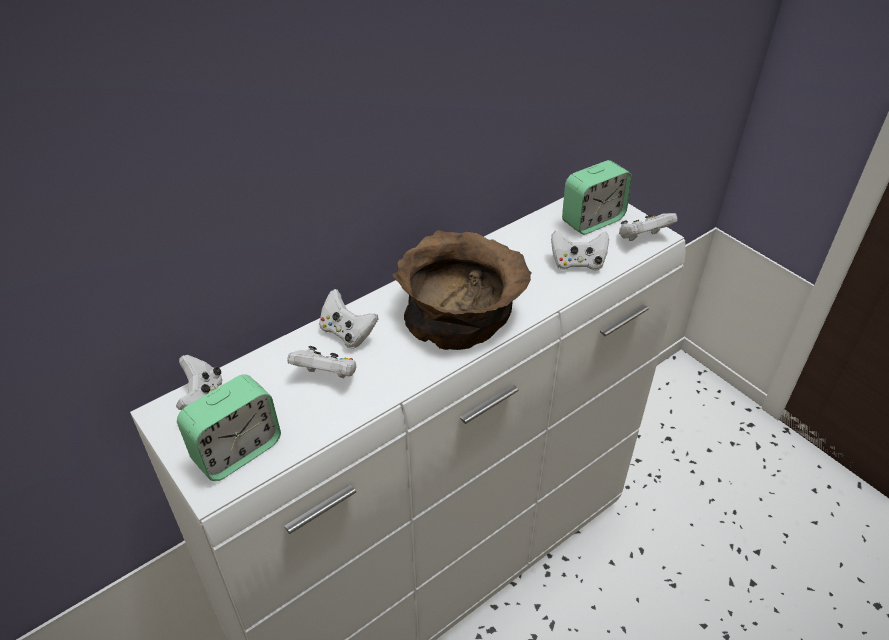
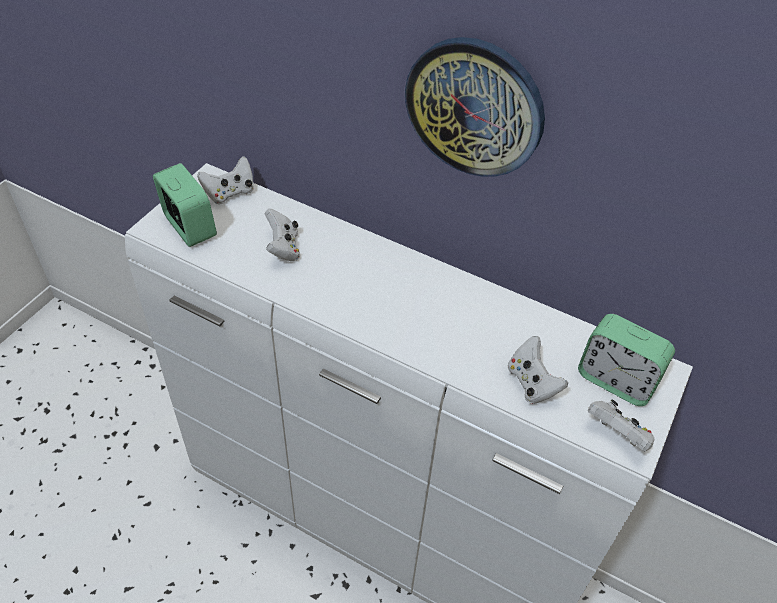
camera: 65 degrees right, 5 degrees up
alarm clock [177,374,281,481] -> alarm clock turned 150 degrees counterclockwise [153,163,217,247]
white game controller [319,289,378,349] -> none
brown bowl [392,230,532,350] -> none
none -> wall clock [405,37,545,177]

